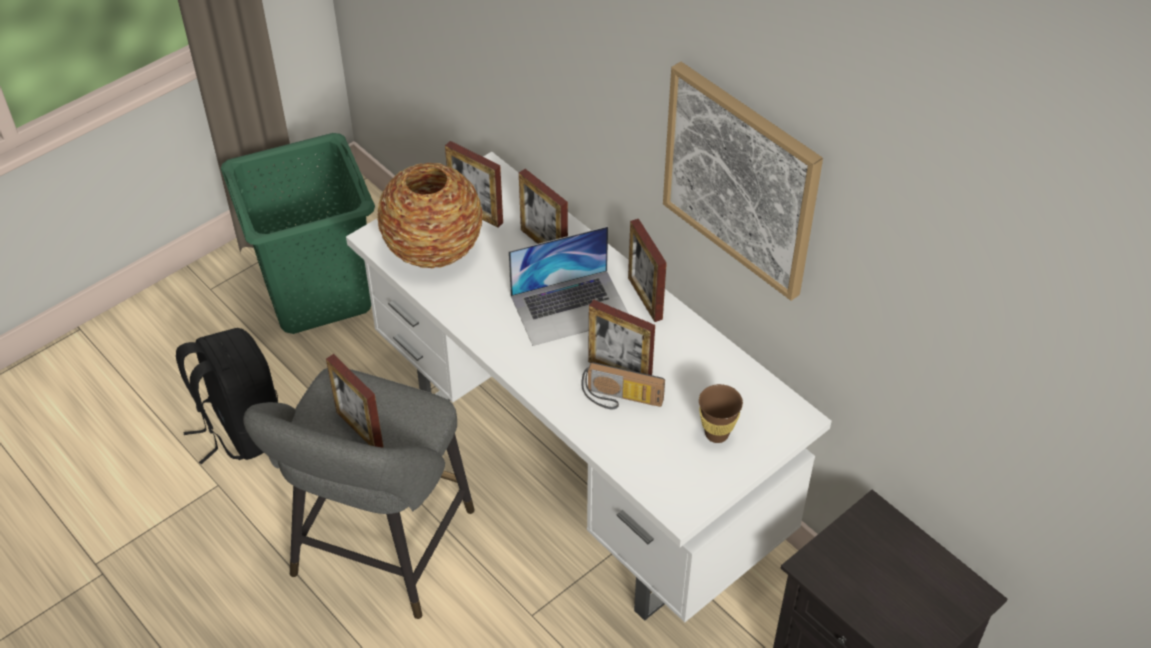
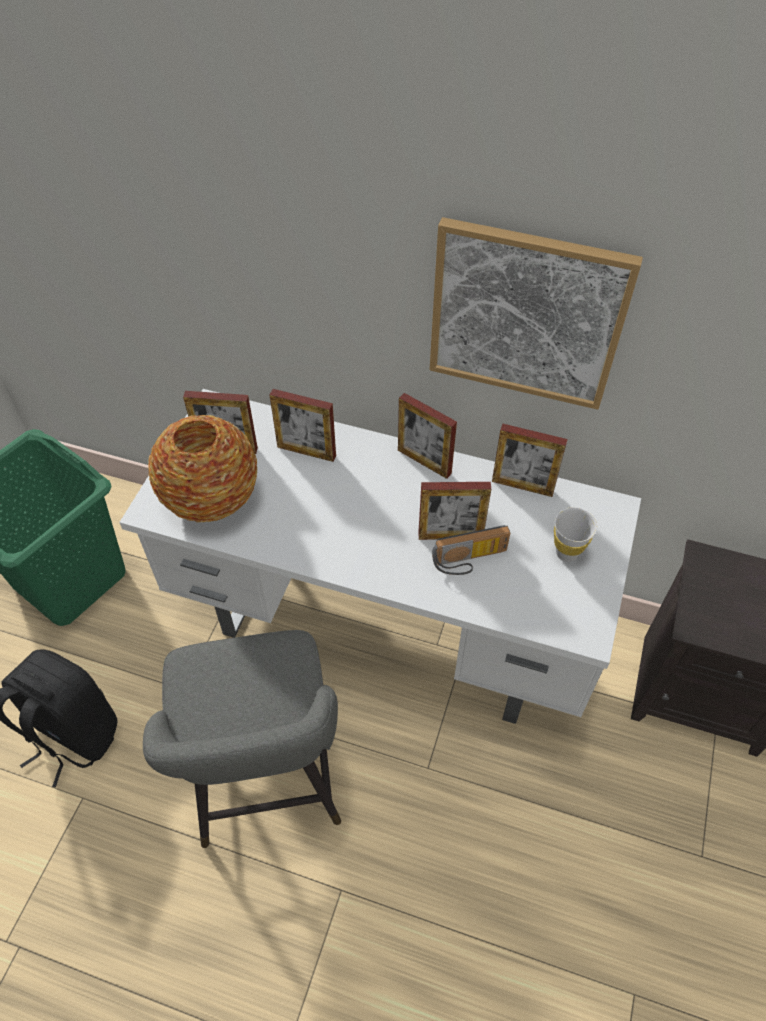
camera: 30 degrees left, 5 degrees up
picture frame [326,354,383,448] -> picture frame moved to [492,424,568,497]
laptop [509,226,629,346] -> none
brown cup [699,384,743,443] -> white cup [554,507,597,562]

